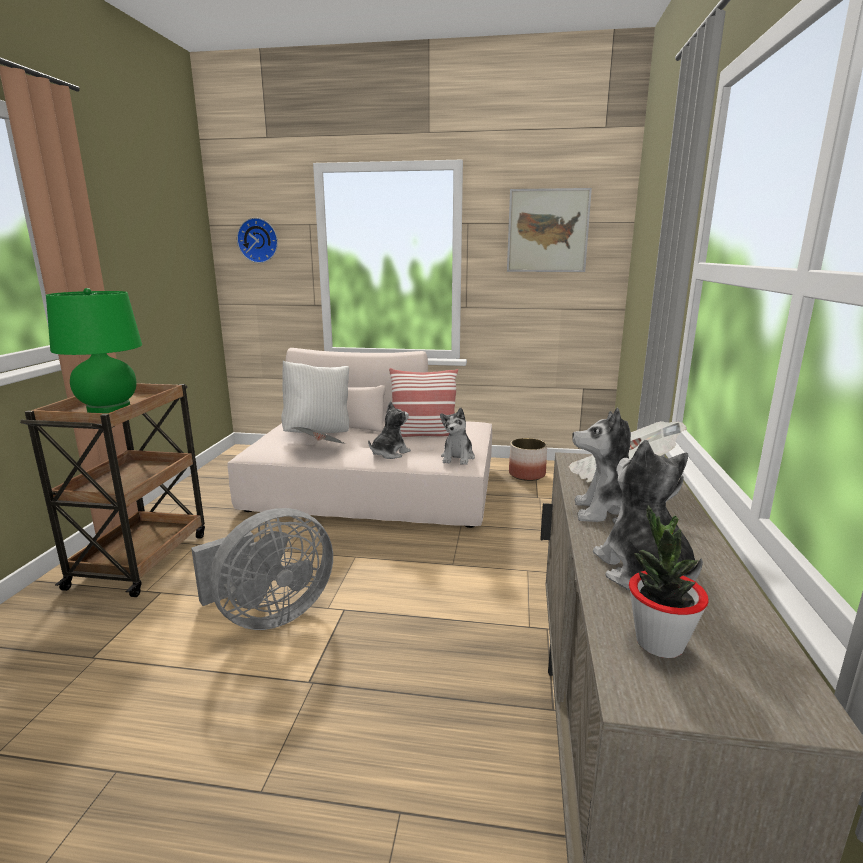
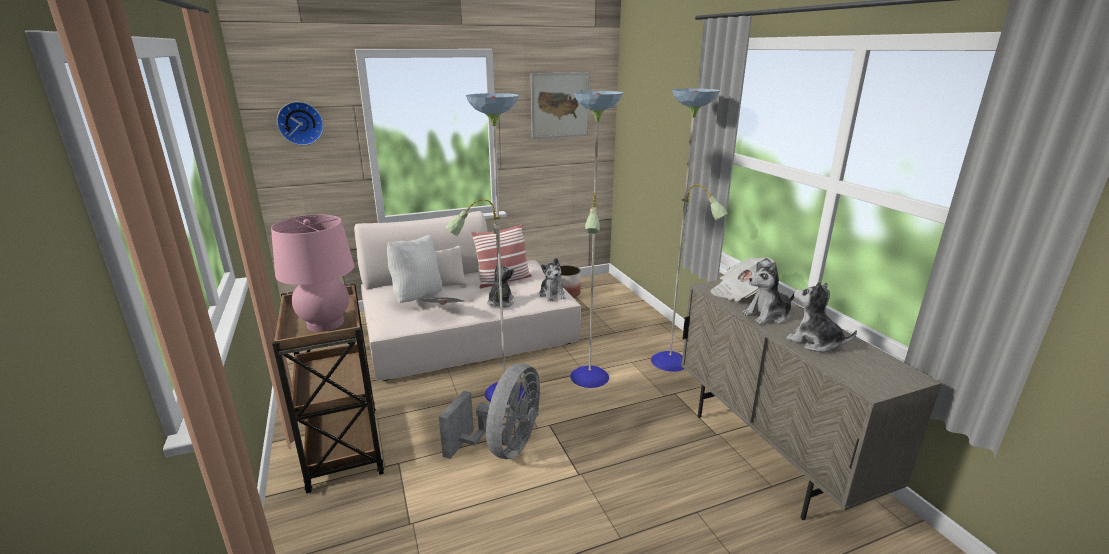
camera: 30 degrees left, 5 degrees up
green table lamp [46,288,142,413] -> pink table lamp [271,215,354,332]
potted plant [629,505,709,658] -> none
none -> floor lamp [445,88,728,404]

